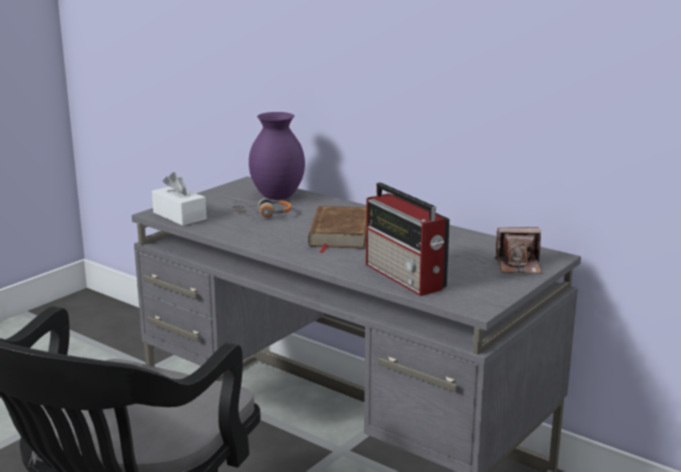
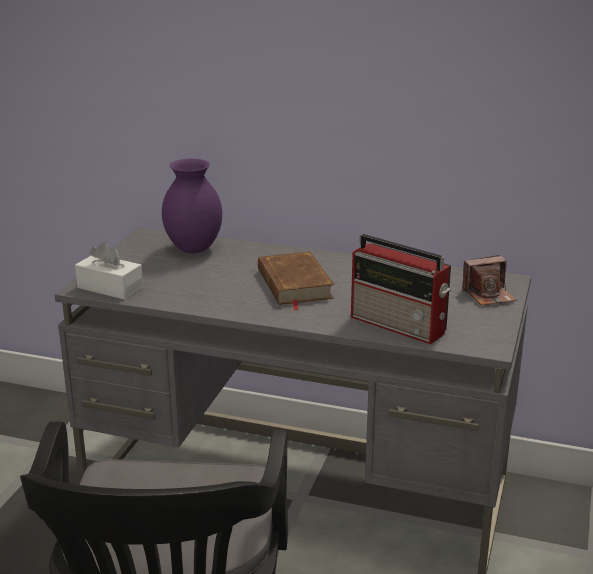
camera: 20 degrees left, 5 degrees up
headphones [232,198,291,218] -> none

